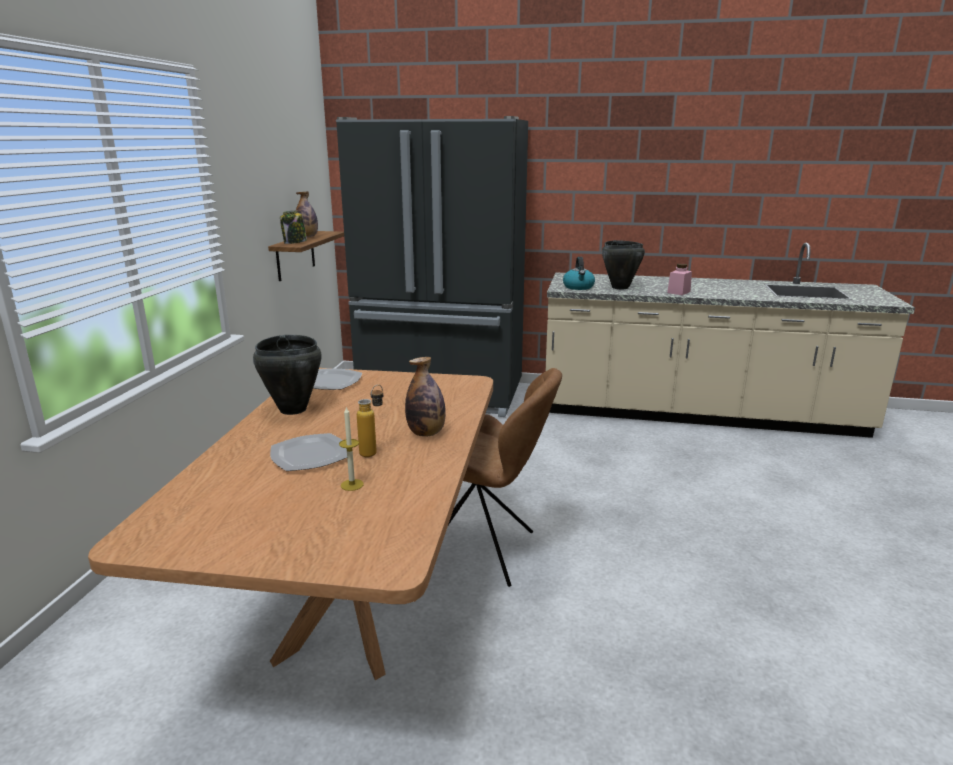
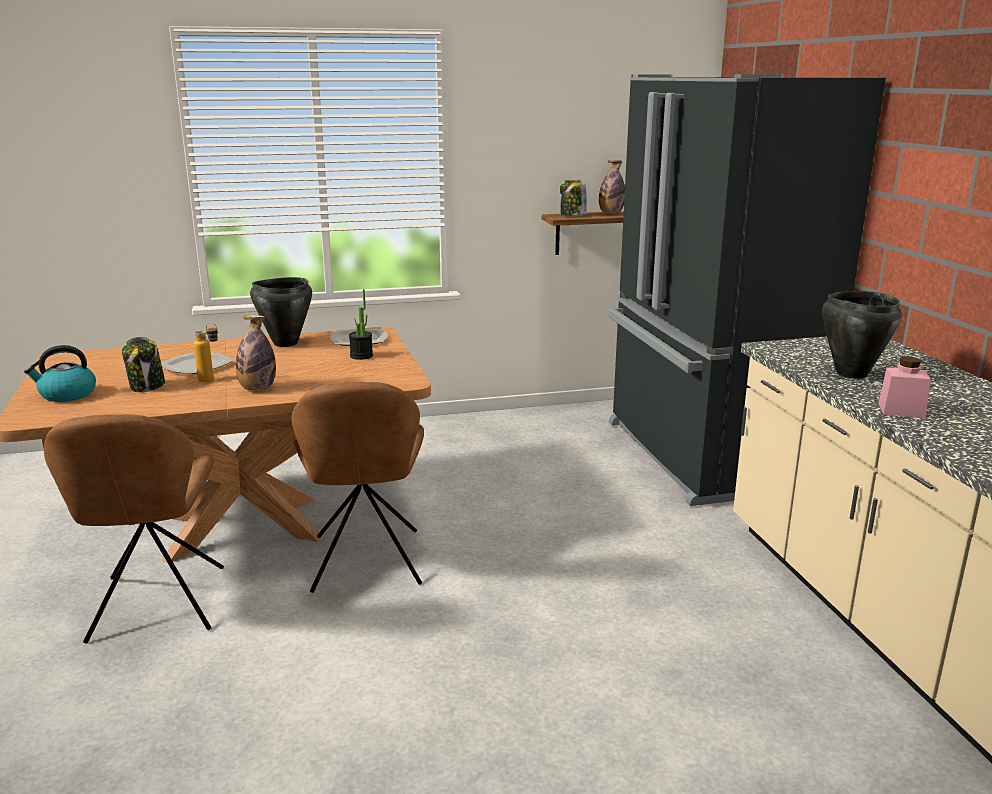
camera: 65 degrees right, 0 degrees up
candle [339,407,364,491] -> jar [122,337,165,392]
kettle [563,257,595,290] -> kettle moved to [24,345,96,402]
none -> brown chair [44,414,224,644]
none -> potted plant [349,289,373,360]

